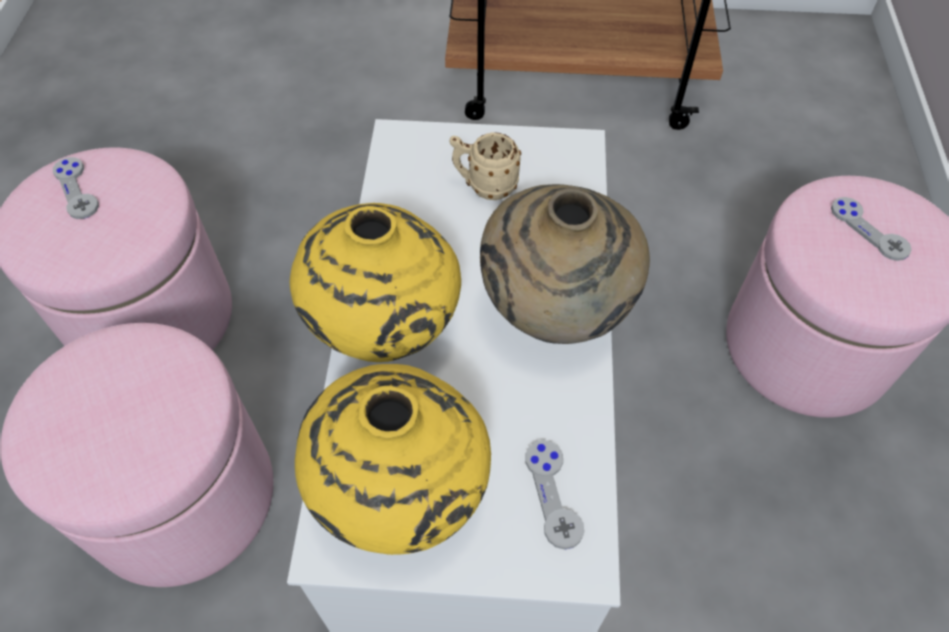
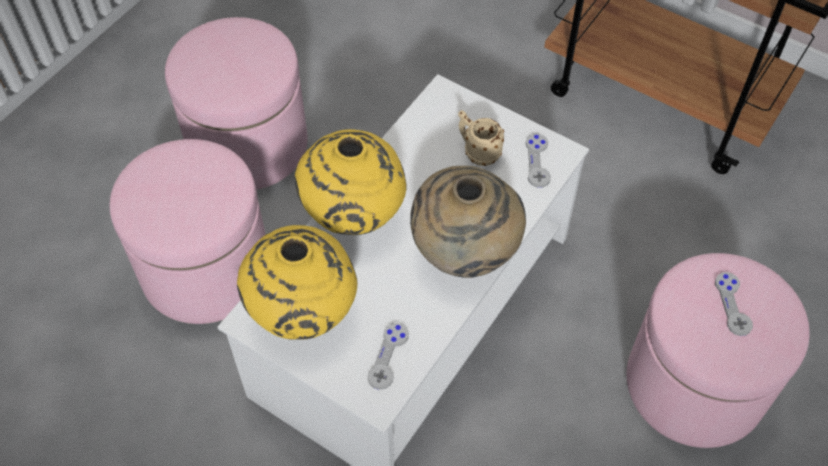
camera: 30 degrees right, 0 degrees up
grey game controller [53,157,99,219] -> grey game controller moved to [526,133,551,188]

